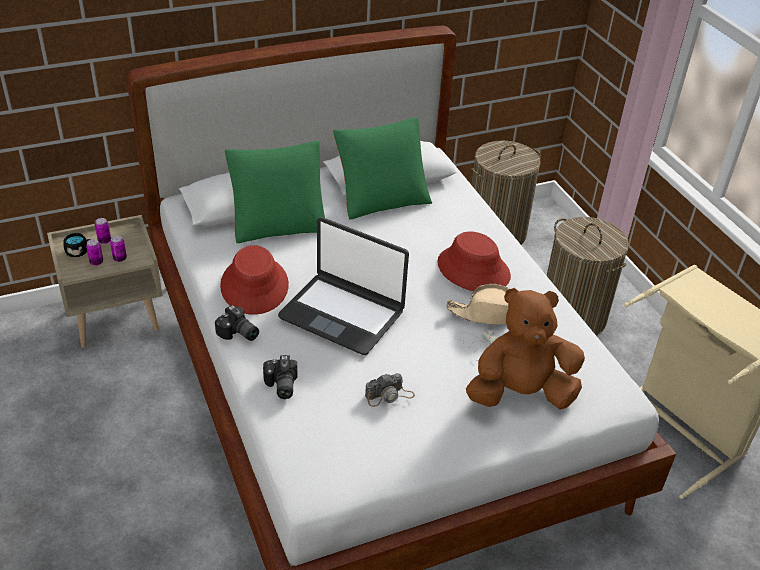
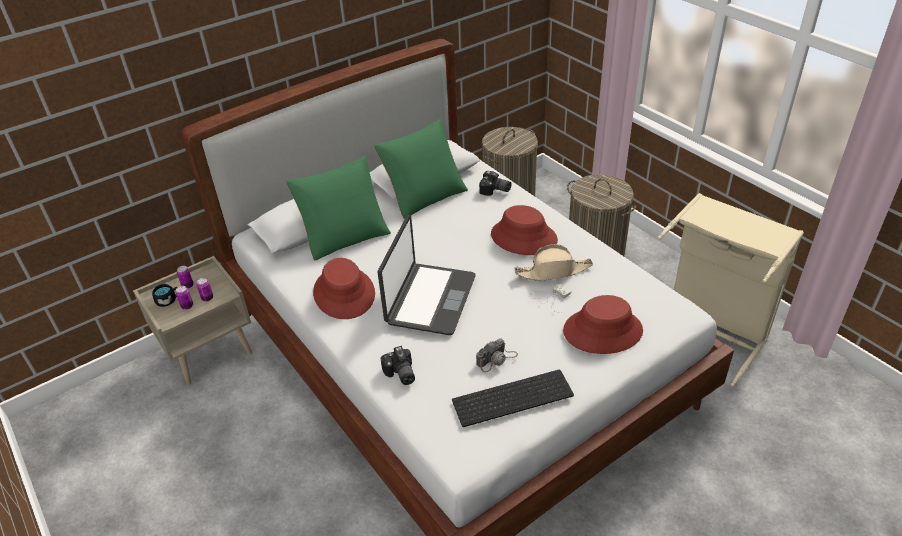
camera: 10 degrees left, 0 degrees up
camera [215,305,259,341] -> camera moved to [479,171,512,196]
laptop [278,217,409,355] -> laptop turned 90 degrees counterclockwise [377,215,476,335]
brown plush toy [466,288,585,410] -> red hat [563,295,643,354]
none -> keyboard [452,369,574,427]

